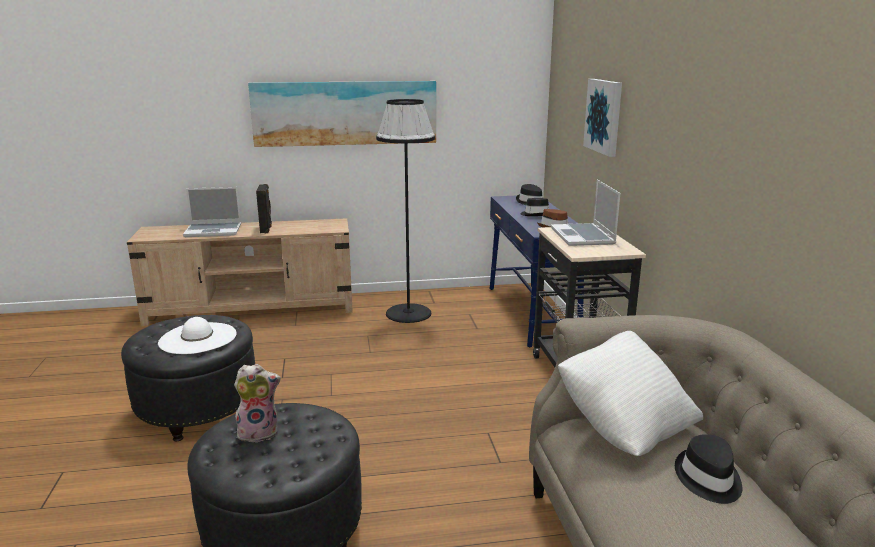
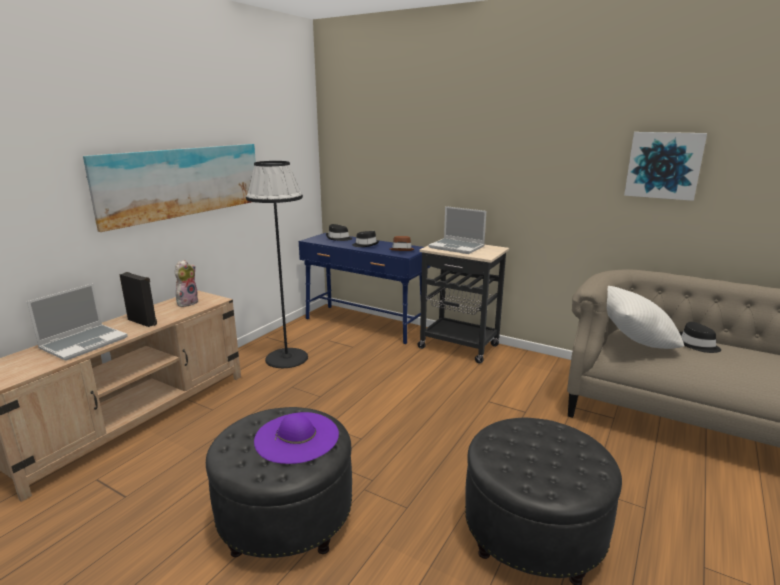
camera: 50 degrees left, 0 degrees up
white hat [158,317,237,354] -> purple hat [254,412,339,464]
plush toy [234,364,281,443] -> plush toy moved to [175,260,198,307]
picture [583,79,622,157] -> picture moved to [624,132,707,201]

